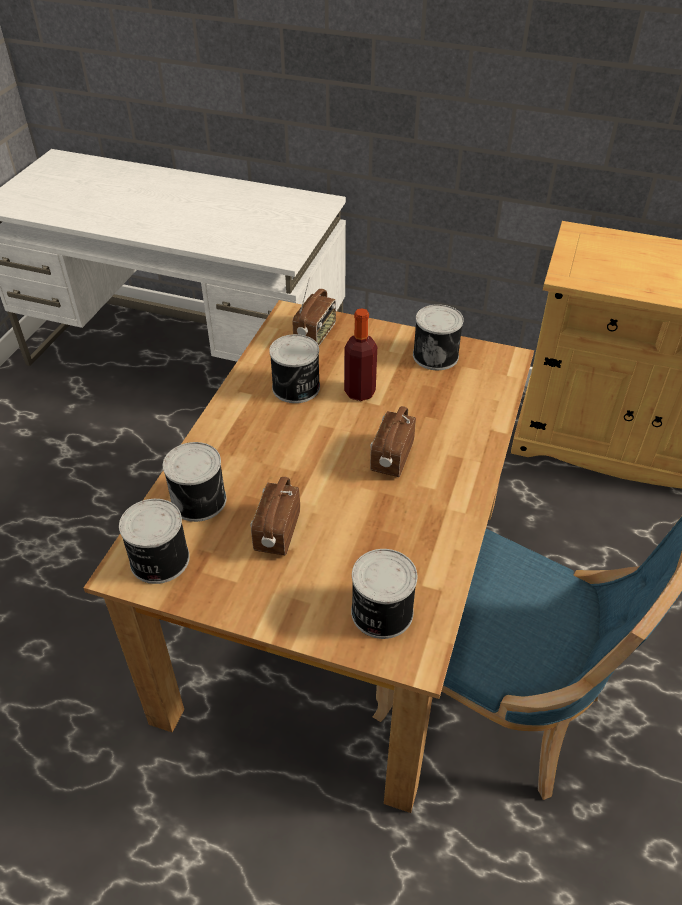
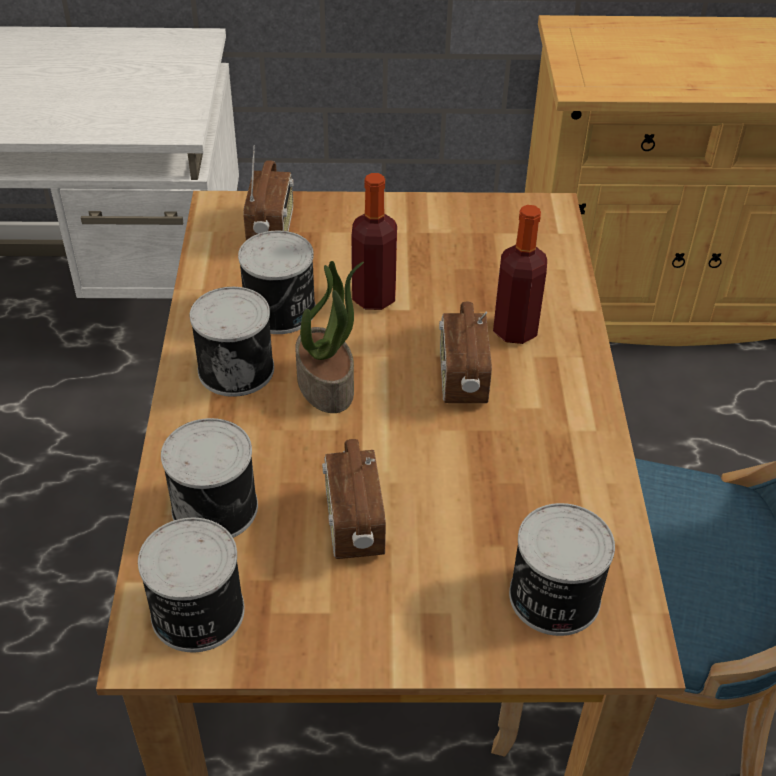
camera: 20 degrees left, 0 degrees up
can [413,304,464,370] -> can moved to [190,287,274,397]
none -> potted plant [295,261,364,413]
none -> bottle [493,205,547,344]

